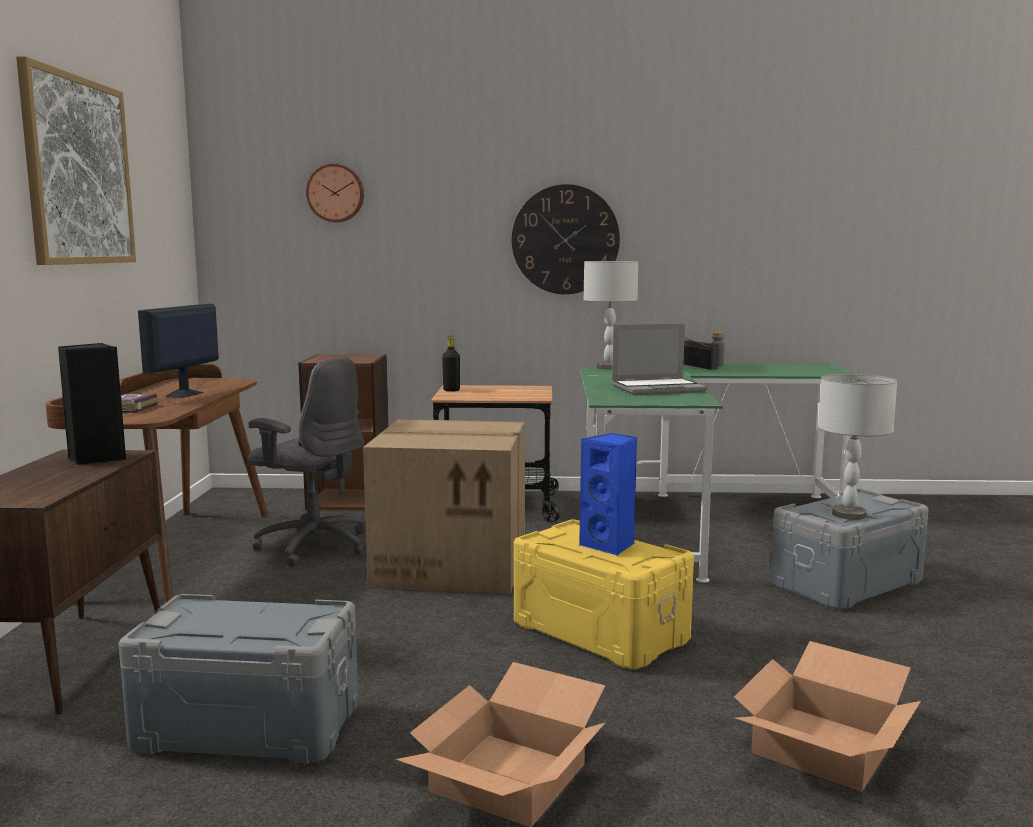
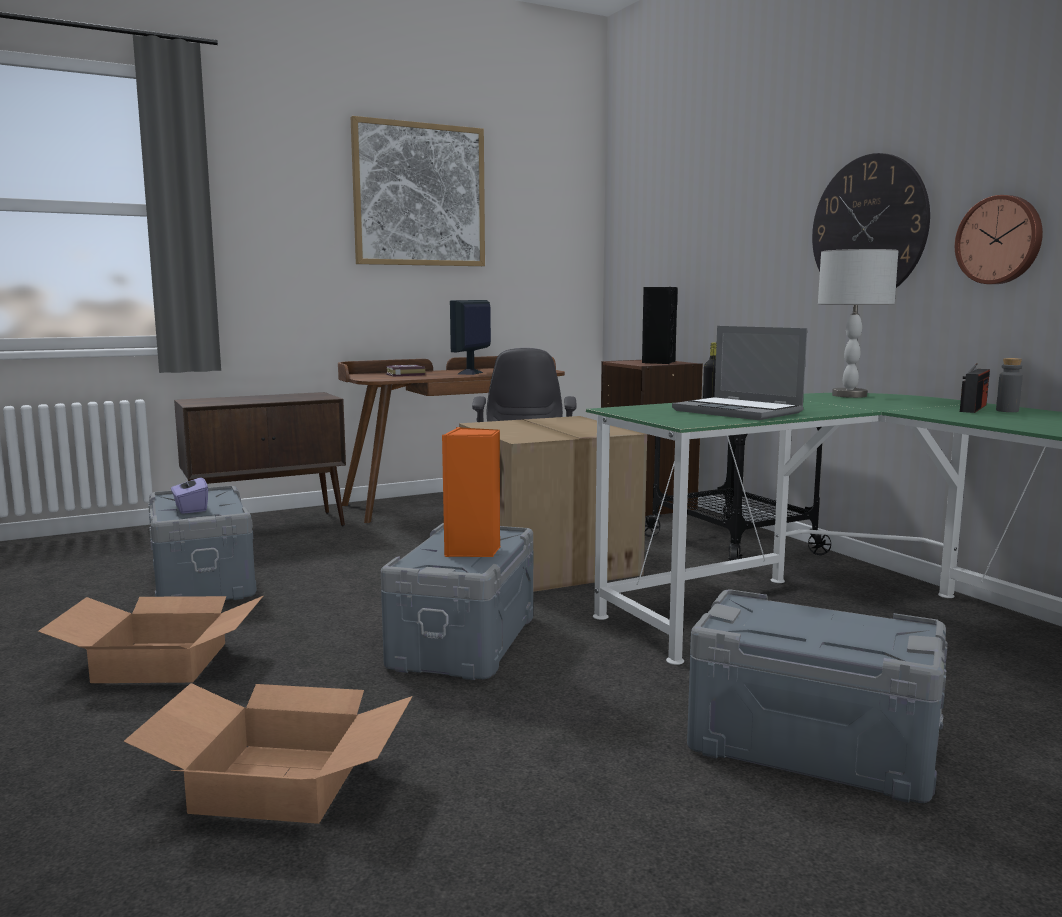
camera: 60 degrees right, 0 degrees up
black speaker [58,343,126,465] -> black speaker moved to [642,287,678,364]
monitor [138,304,219,398] -> monitor turned 60 degrees counterclockwise [450,300,491,375]
wall clock [306,163,364,222] -> wall clock moved to [955,195,1043,284]
yellow storage box [514,520,694,669] -> grey storage box [381,523,533,680]
blue speaker [579,433,637,556] -> orange speaker [442,427,501,557]
grey table lamp [818,374,897,520] -> none
none -> purple tissue box [171,471,208,514]

